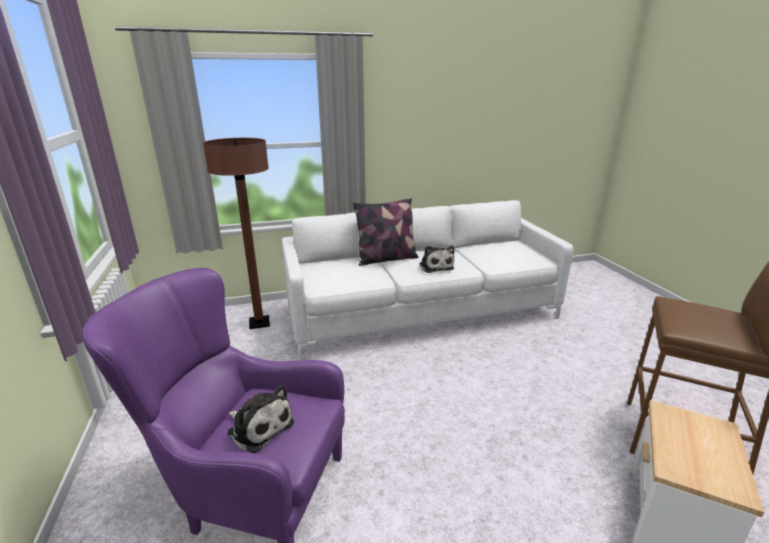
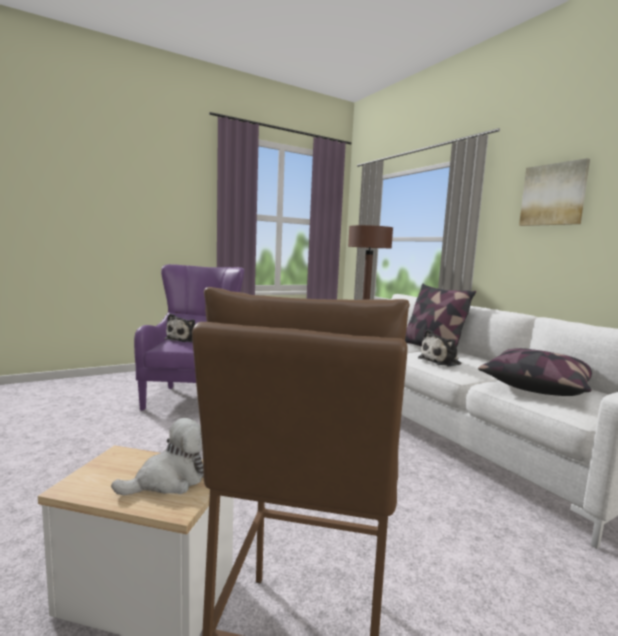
camera: 75 degrees right, 15 degrees down
none -> plush toy [111,418,204,495]
none -> pillow [478,348,592,396]
none -> picture [519,158,590,226]

